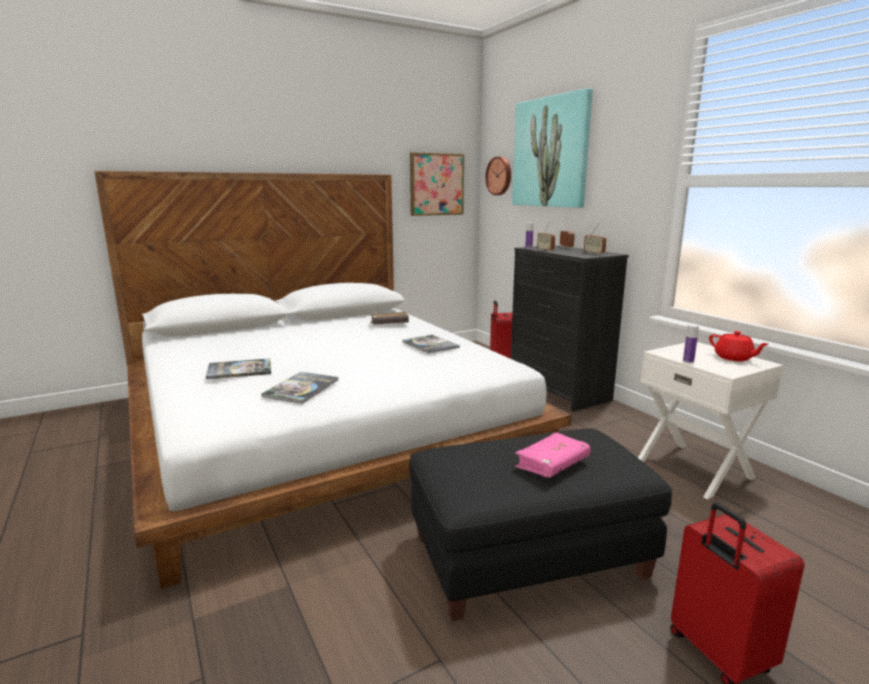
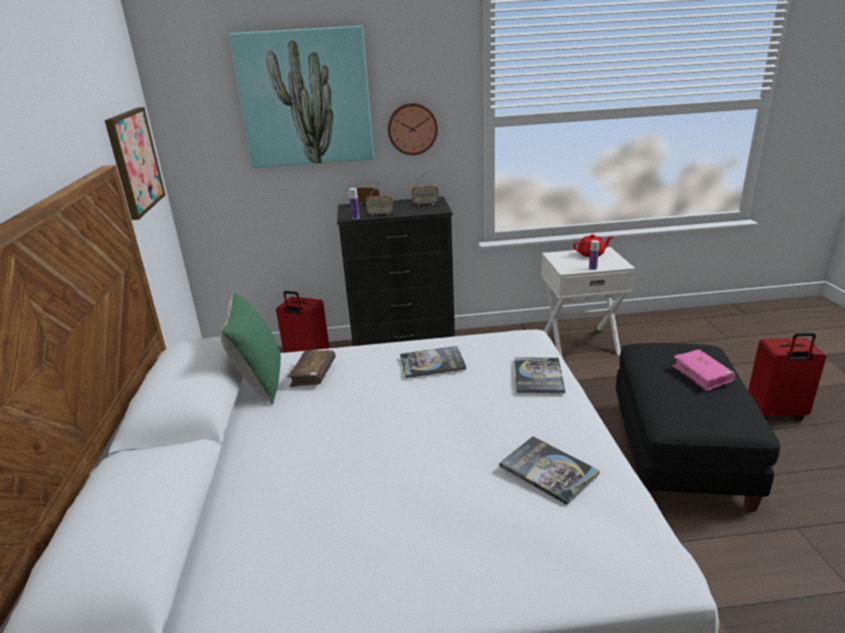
camera: 65 degrees left, 10 degrees up
book [206,358,271,379] -> book moved to [515,357,565,393]
wall clock [485,157,511,195] -> wall clock moved to [388,103,438,155]
none -> green pillow [220,292,281,404]

